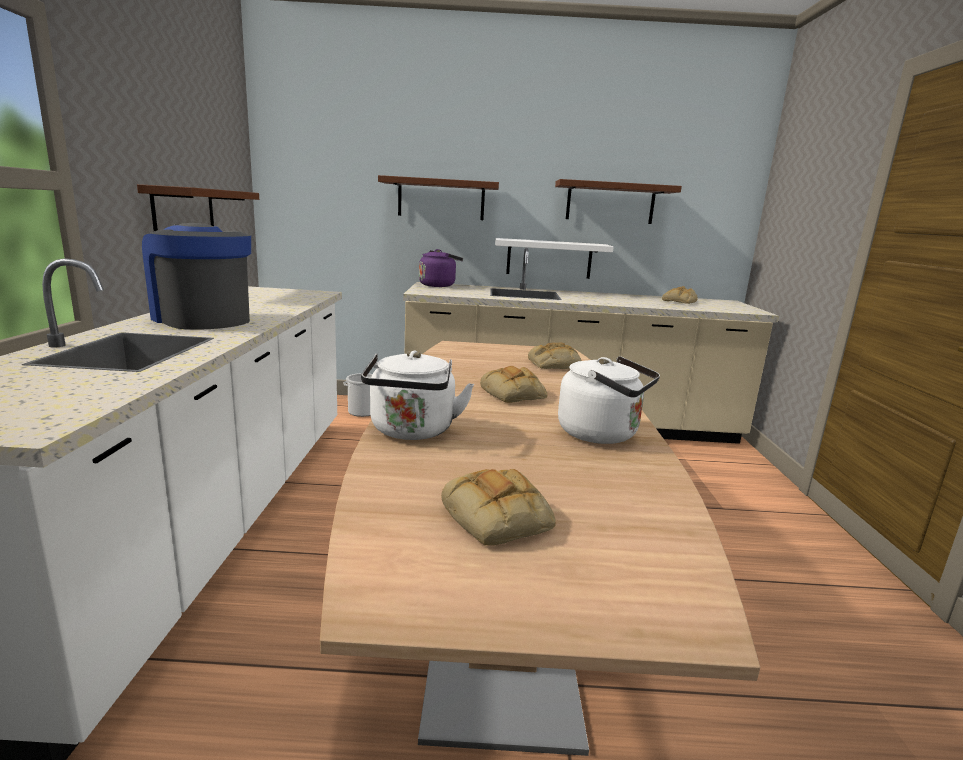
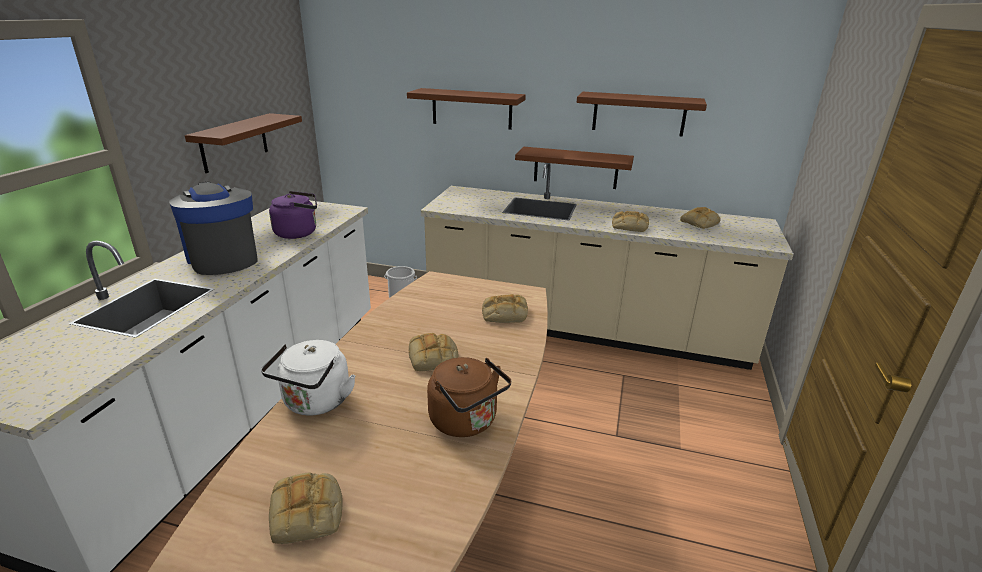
camera: 15 degrees right, 10 degrees up
purple kettle [419,249,463,287] -> purple kettle moved to [269,191,317,239]
white shelf [495,238,614,279] -> brown shelf [515,147,634,189]
white kettle [558,356,660,444] -> brown kettle [427,357,511,437]
none -> bread [612,211,649,232]

